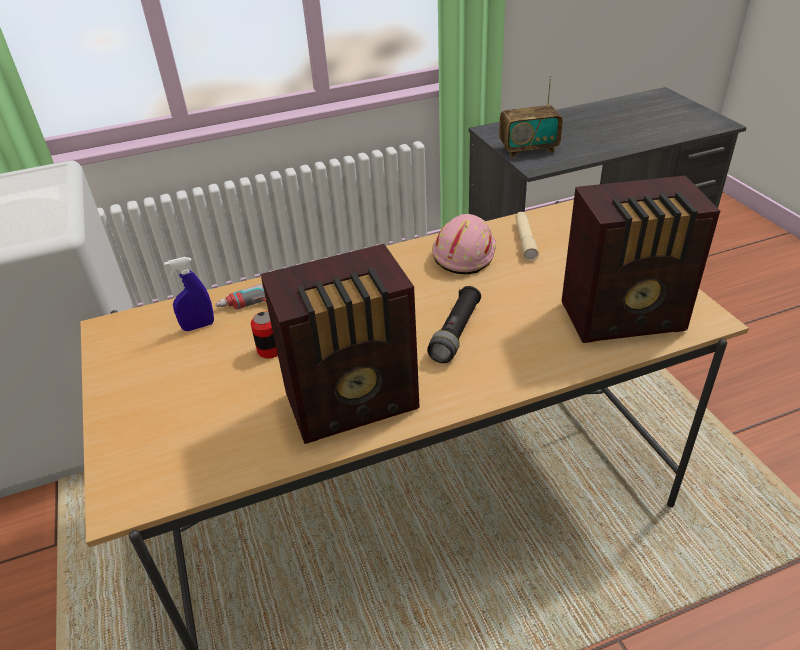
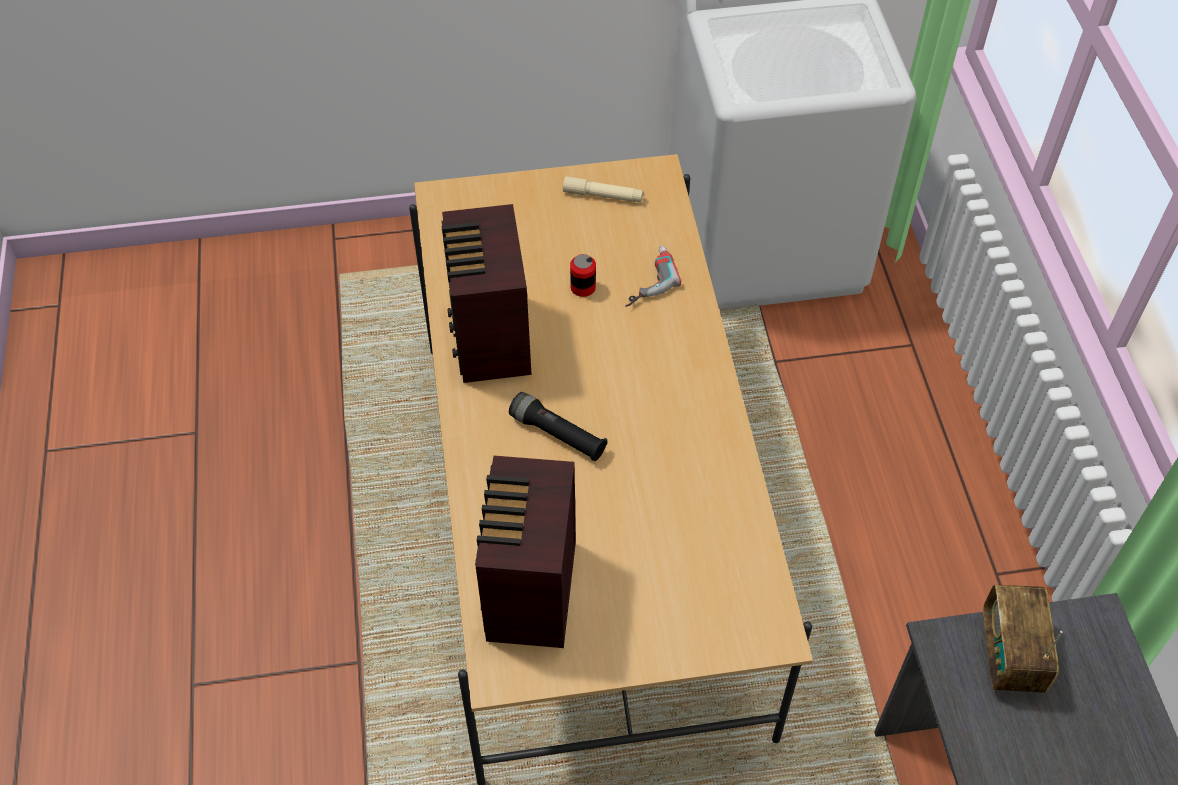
camera: 100 degrees right, 15 degrees up
blue spray bottle [164,257,214,331] -> none
pink hard hat [432,214,496,274] -> none
beige flashlight [515,212,539,261] -> beige flashlight moved to [563,176,643,202]

